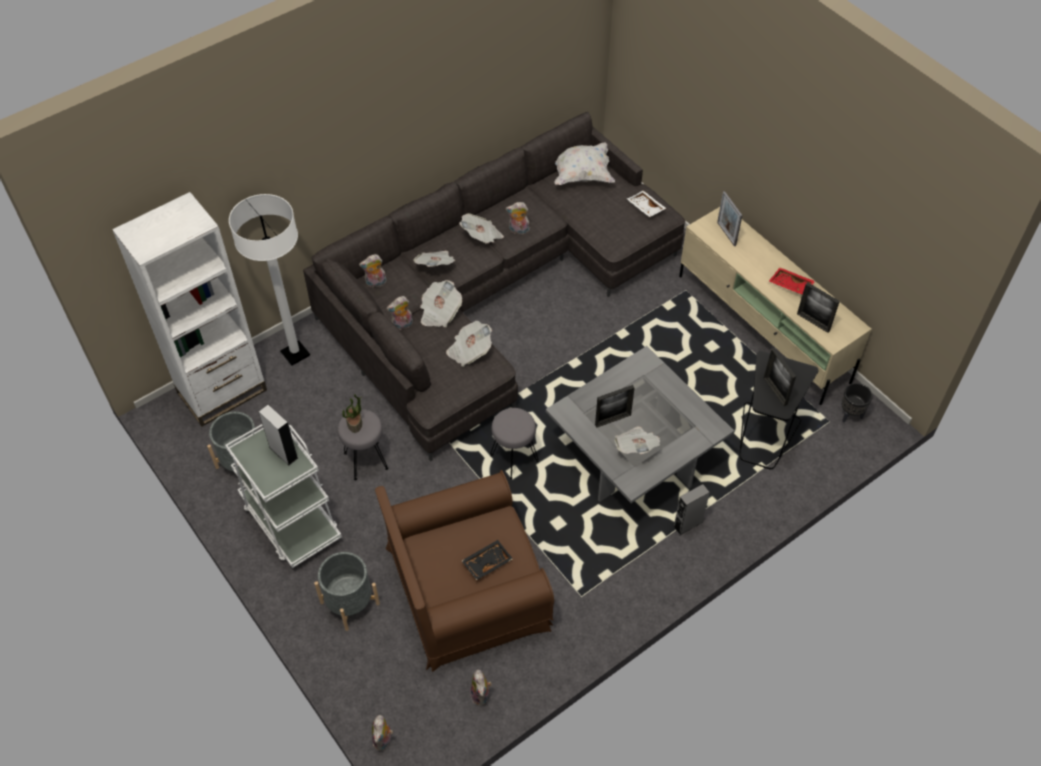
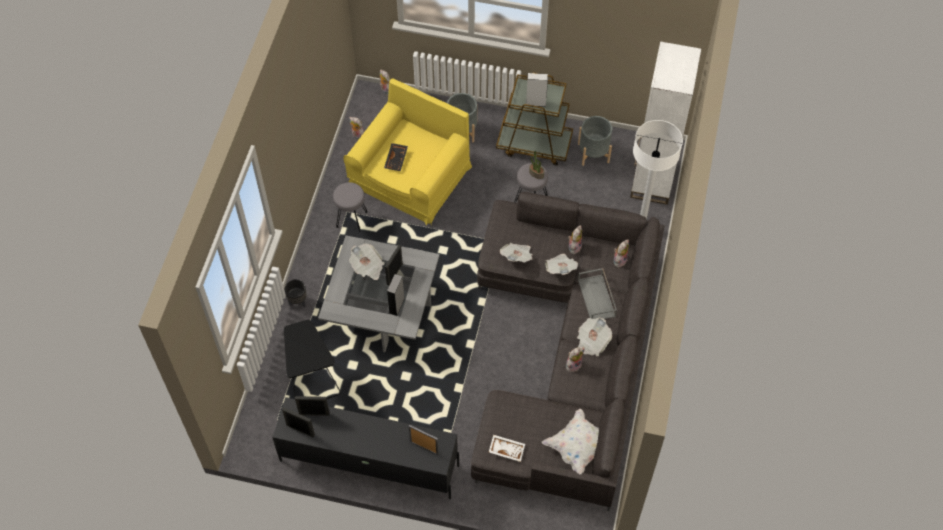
camera: 140 degrees right, 5 degrees up
white cart [225,424,342,568] -> brown cart [496,73,573,165]
brown armchair [375,470,554,672] -> yellow armchair [343,79,472,226]
newspaper [413,251,456,267] -> grey tray [578,268,617,319]
grey stool [490,408,538,479] -> grey stool moved to [333,182,368,232]
grey speaker [674,484,710,535] -> grey speaker moved to [387,274,405,316]
beige tv stand [679,207,872,405] -> black tv stand [272,397,459,499]
picture frame [764,348,796,406] -> picture frame moved to [282,407,315,438]
red tray [769,268,815,295] -> none
black planter [841,383,873,423] -> black planter moved to [284,279,306,308]

